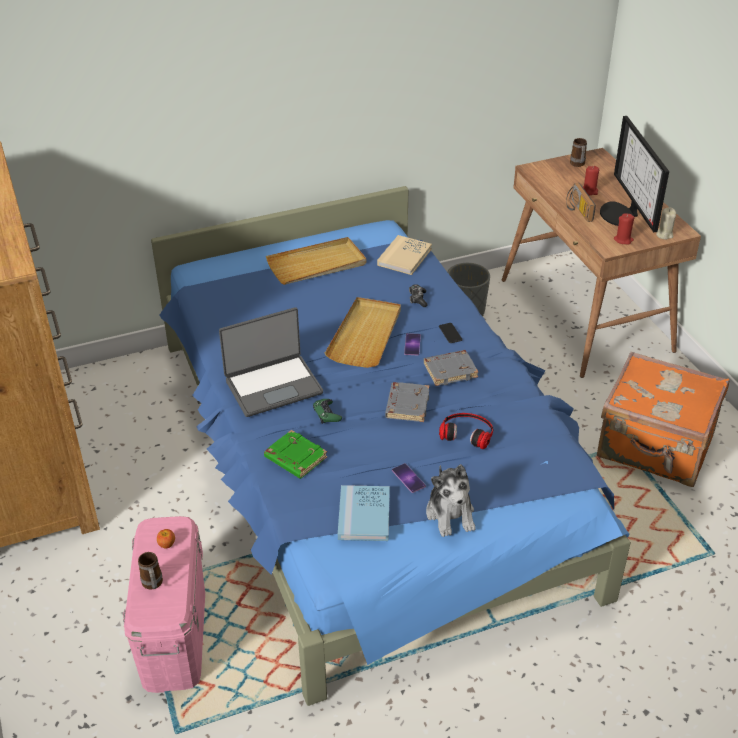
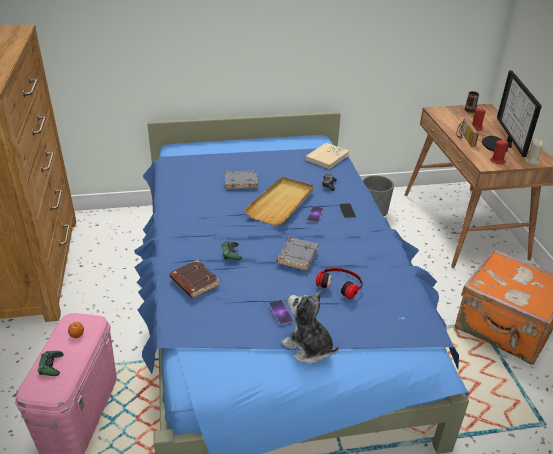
camera: 10 degrees right, 5 degrees down
mug [138,552,163,589] -> green game controller [38,351,64,376]
laptop [219,307,323,417] -> none
green book [264,430,327,479] -> brown book [170,260,220,298]
beige tray [266,237,366,285] -> none
blue book [338,485,390,541] -> none
grey book [423,350,479,386] -> grey book moved to [225,171,258,190]
plush toy [426,464,476,537] -> plush toy turned 135 degrees clockwise [281,290,339,363]

